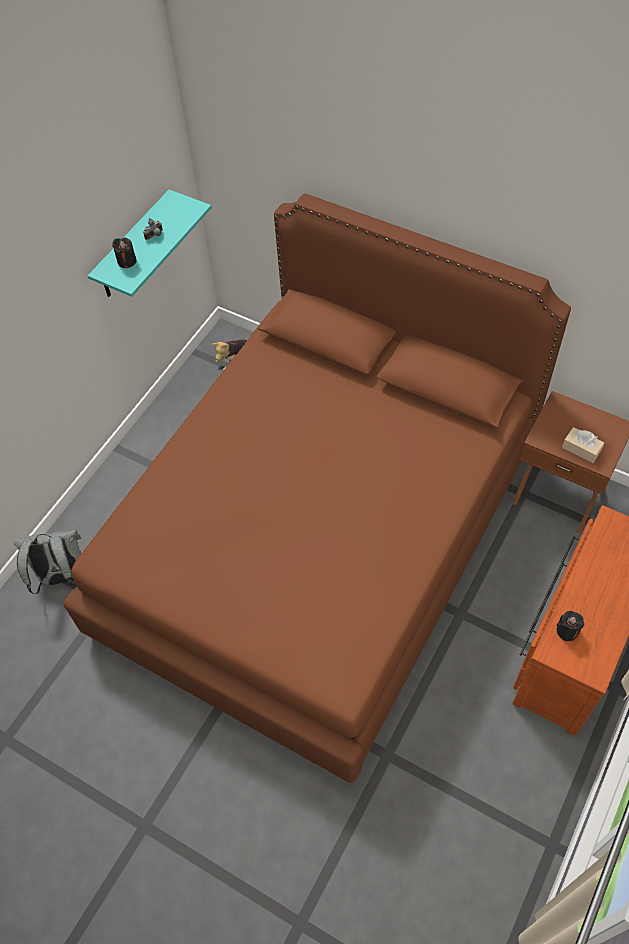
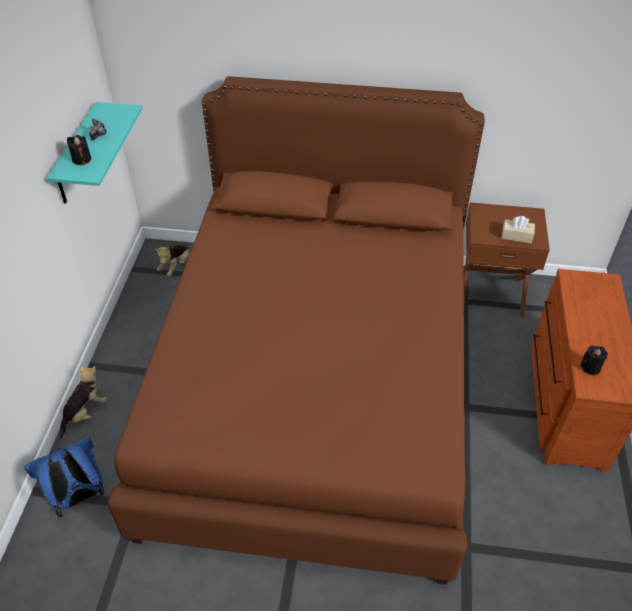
camera: 25 degrees left, 10 degrees down
grey backpack [13,530,81,594] -> blue backpack [24,436,104,517]
none -> plush toy [60,366,107,438]

